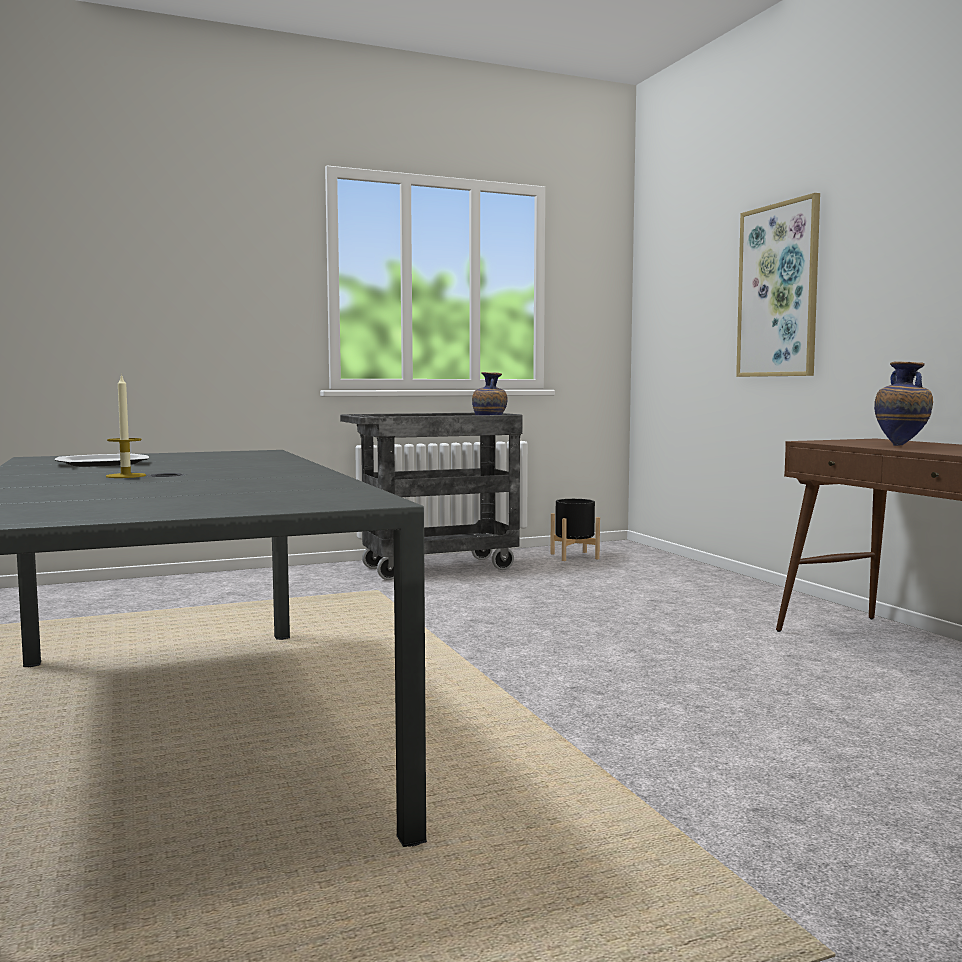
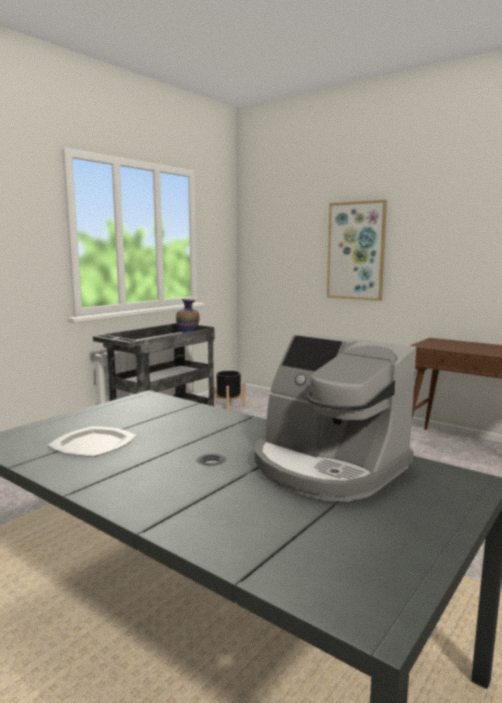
camera: 30 degrees left, 5 degrees up
candle [106,374,146,478] -> none
vase [874,361,933,446] -> none
none -> coffee machine [255,334,416,502]

